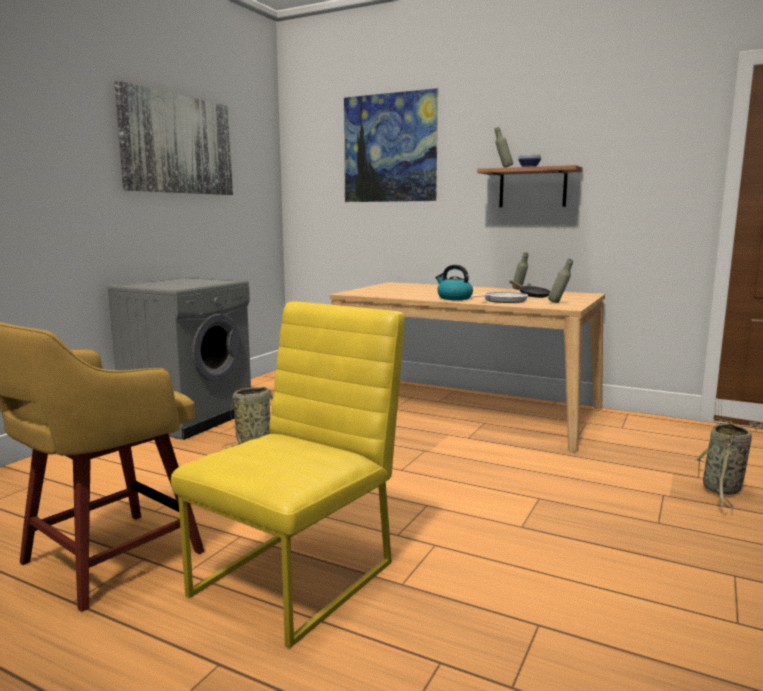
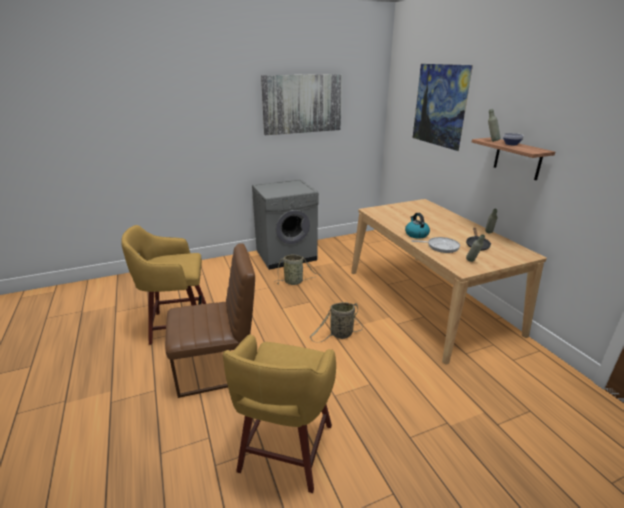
camera: 40 degrees right, 15 degrees up
yellow chair [171,302,405,648] -> brown chair [165,243,255,398]
basket [696,421,752,510] -> basket moved to [310,302,363,343]
none -> yellow stool [223,334,336,493]

